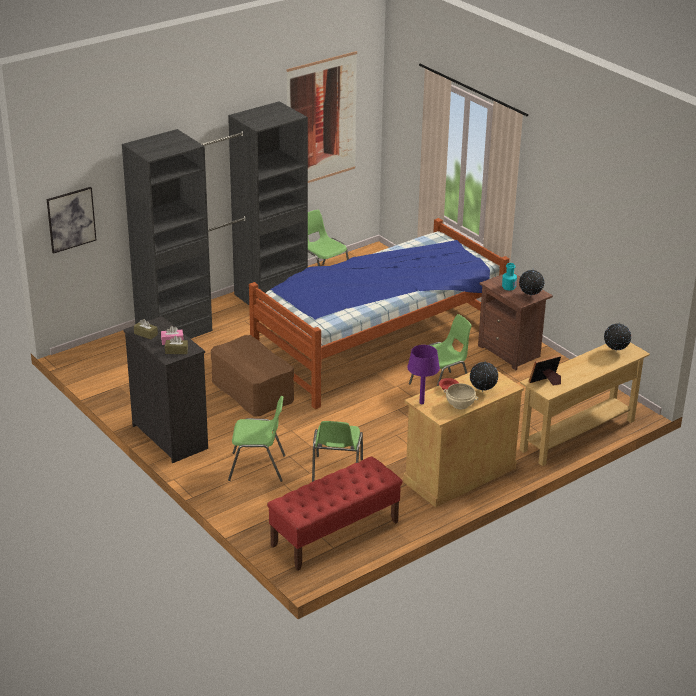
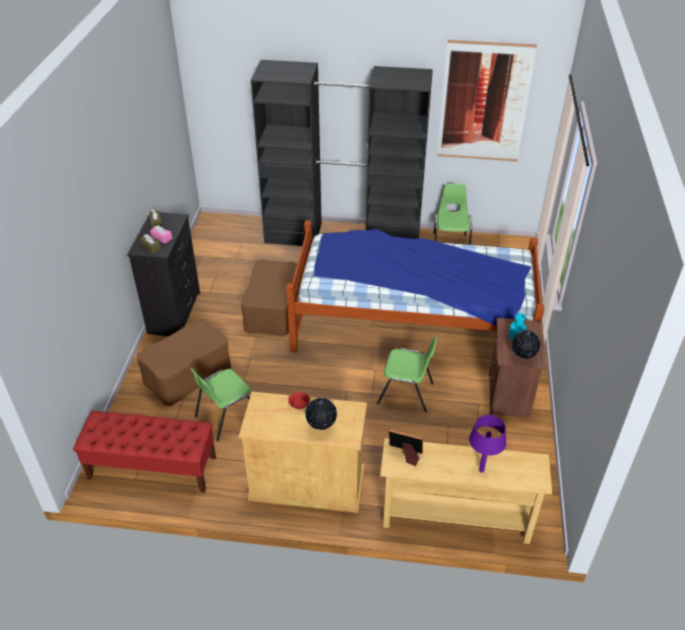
camera: 45 degrees right, 10 degrees up
picture [47,187,96,254] -> none
green chair [228,396,286,482] -> brown ottoman [137,318,231,406]
purple table lamp [407,345,440,404] -> purple table lamp moved to [469,415,506,472]
beige bowl [444,383,478,410] -> none
globe [604,322,631,351] -> none

